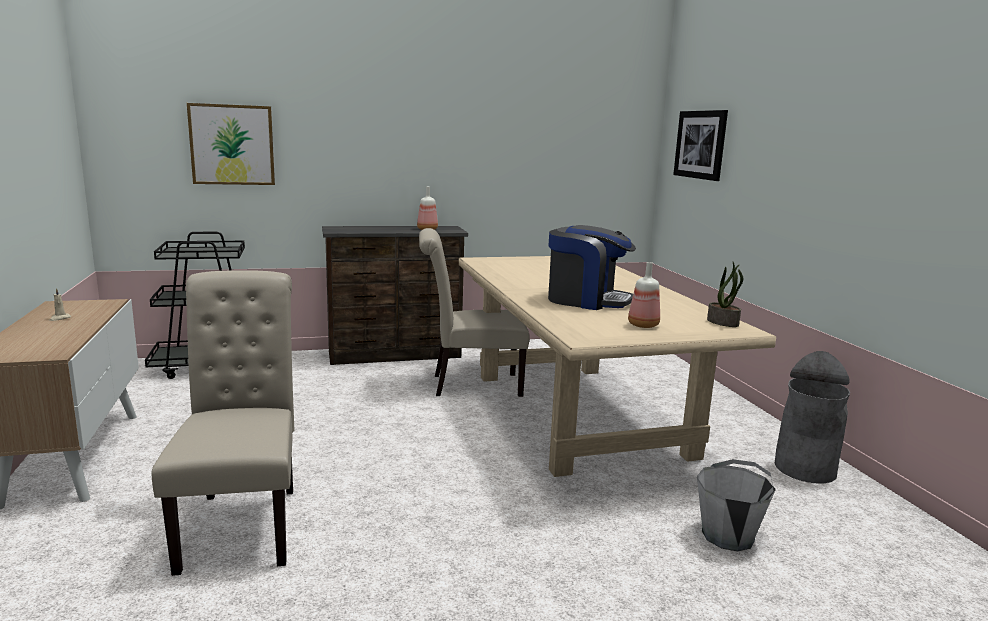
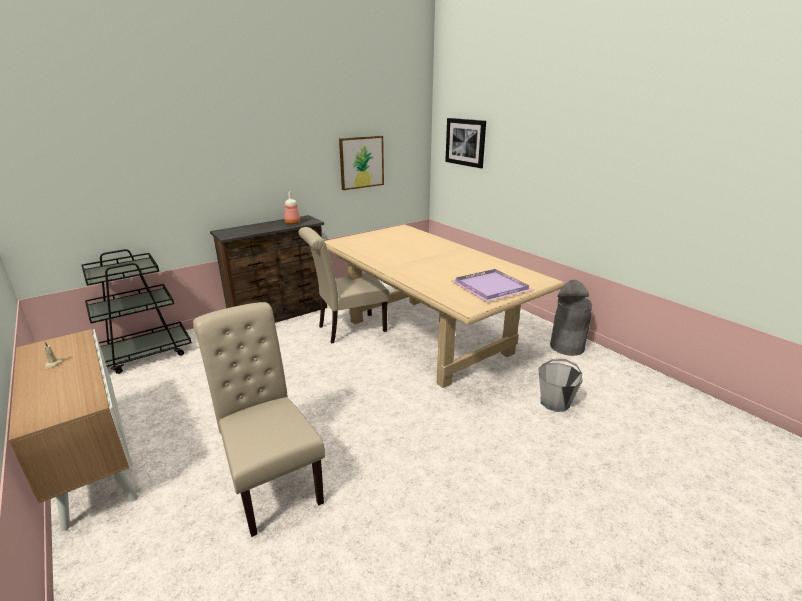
camera: 20 degrees left, 10 degrees up
picture [187,103,275,185] -> picture moved to [339,136,384,190]
coffee machine [548,225,636,310] -> none
bottle [628,262,660,328] -> purple tray [452,269,533,302]
potted plant [707,262,743,327] -> none

